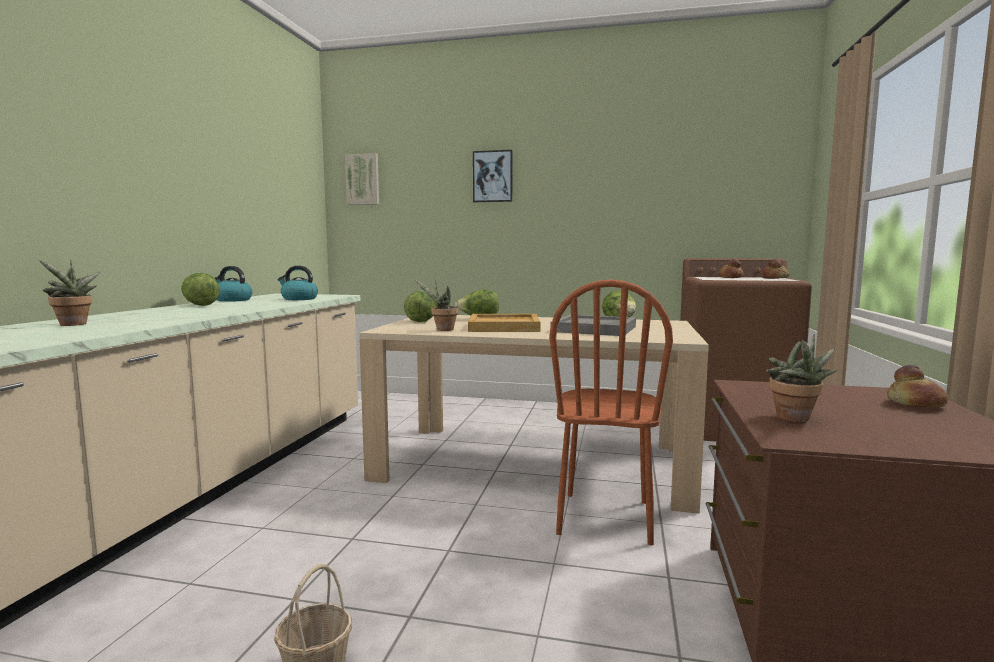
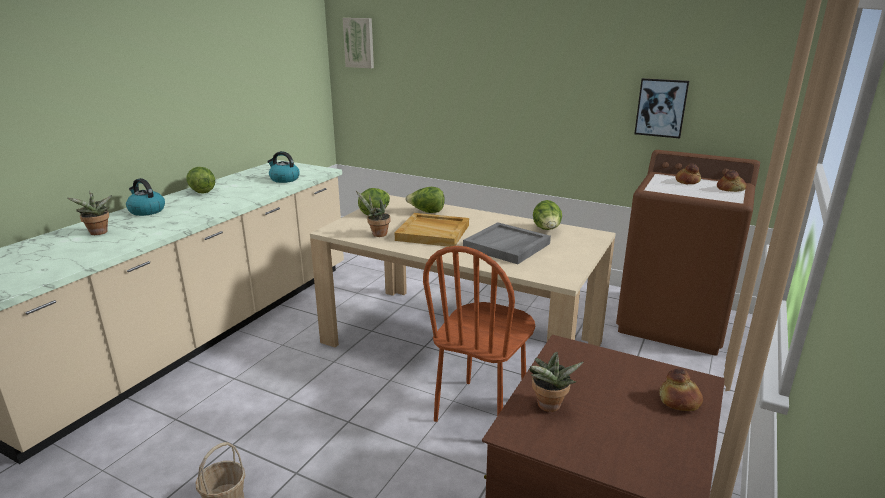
camera: 15 degrees right, 15 degrees up
kettle [215,266,253,302] -> kettle moved to [126,178,165,216]
picture [473,150,513,202] -> picture moved to [634,78,689,139]

